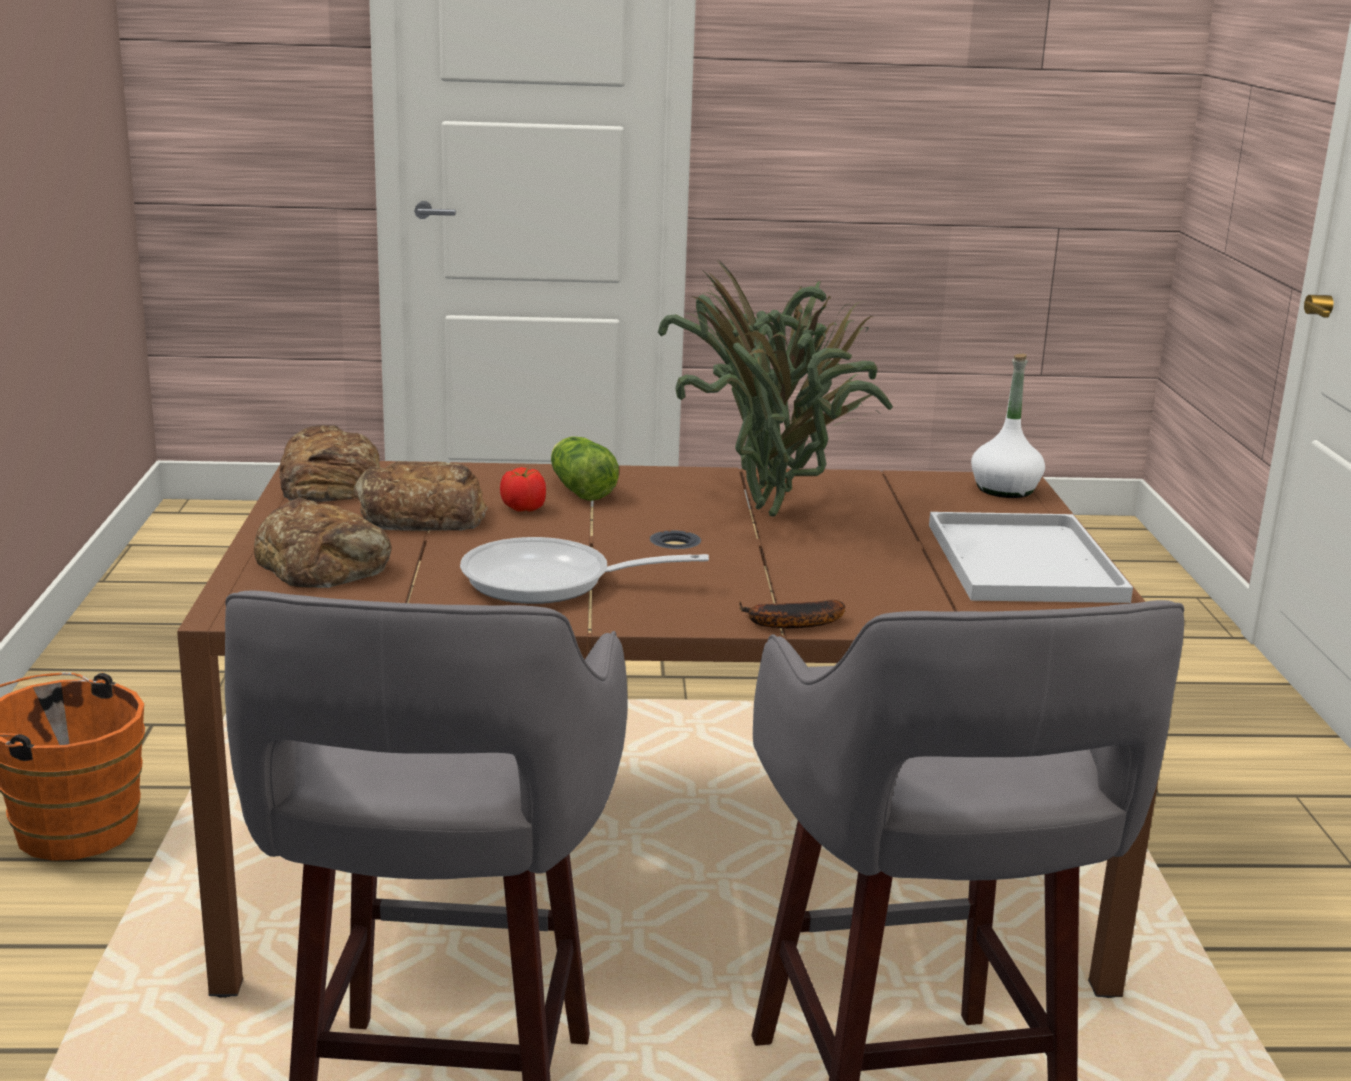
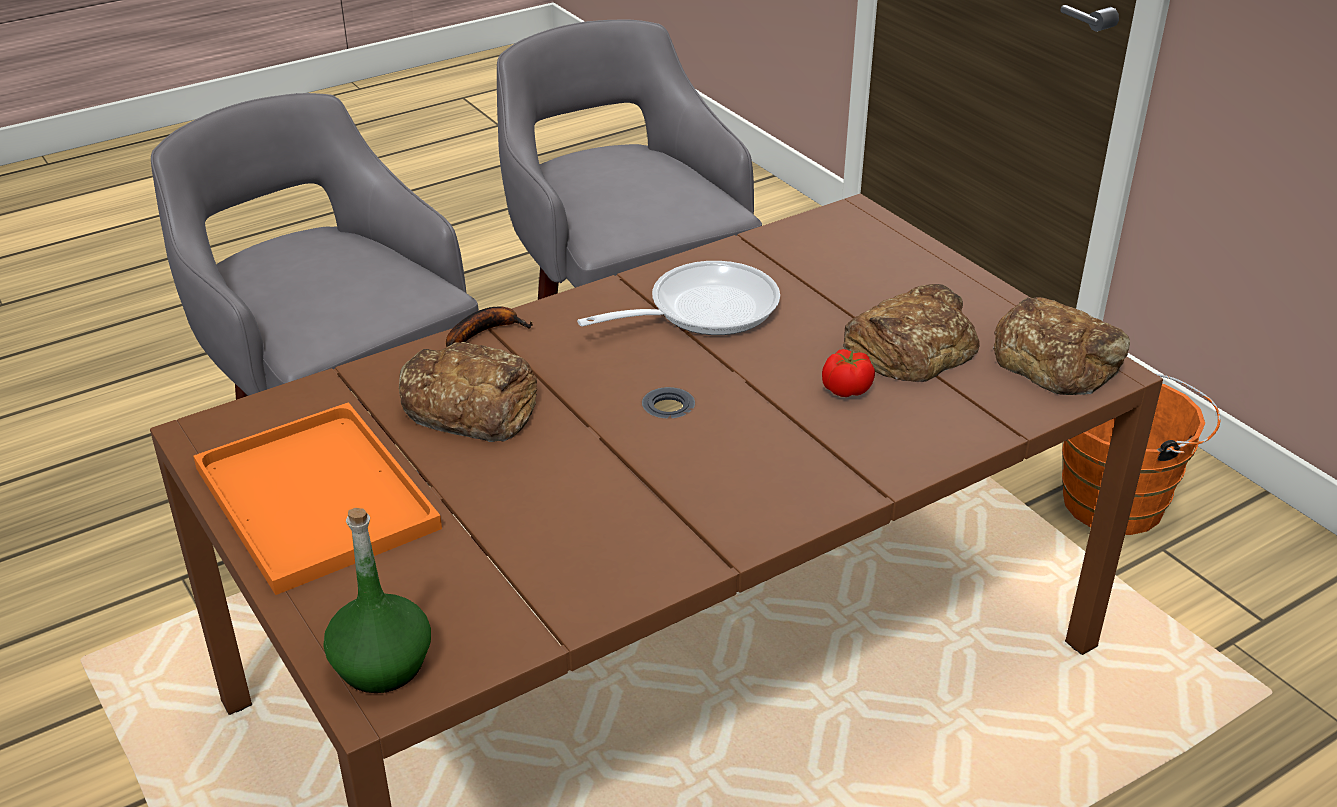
camera: 150 degrees right, 15 degrees up
bread [254,498,392,588] -> bread moved to [399,342,538,442]
lettuce [551,436,619,501] -> none
potted plant [658,262,893,517] -> none
white tray [929,512,1133,603] -> orange tray [193,402,442,595]
white bottle [971,354,1045,498] -> green bottle [323,508,431,693]

